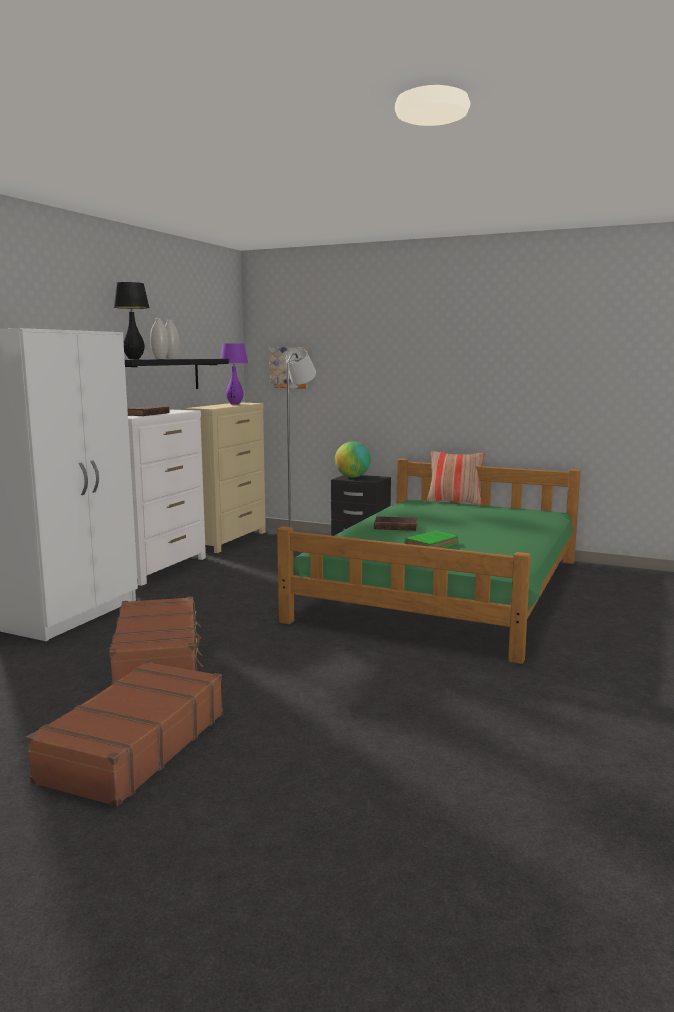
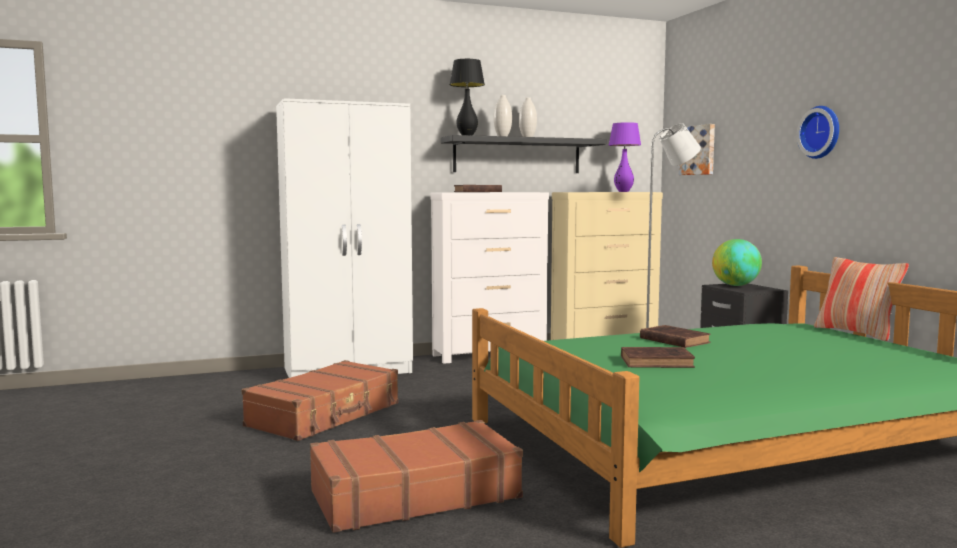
camera: 45 degrees right, 5 degrees down
brown suitcase [26,661,223,806] -> brown suitcase moved to [310,420,523,533]
green book [404,531,459,548] -> brown book [621,347,695,368]
none -> wall clock [797,106,839,159]

